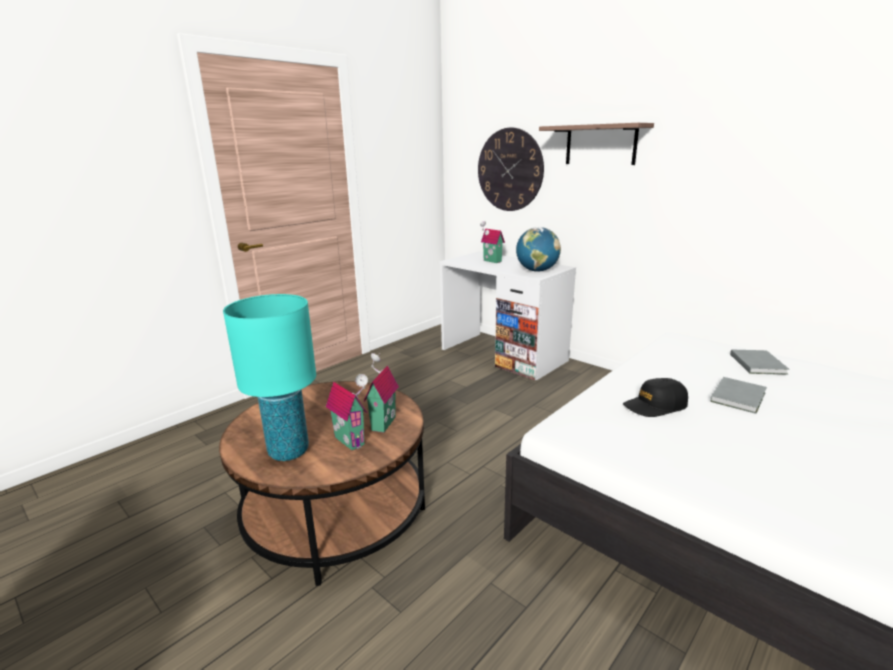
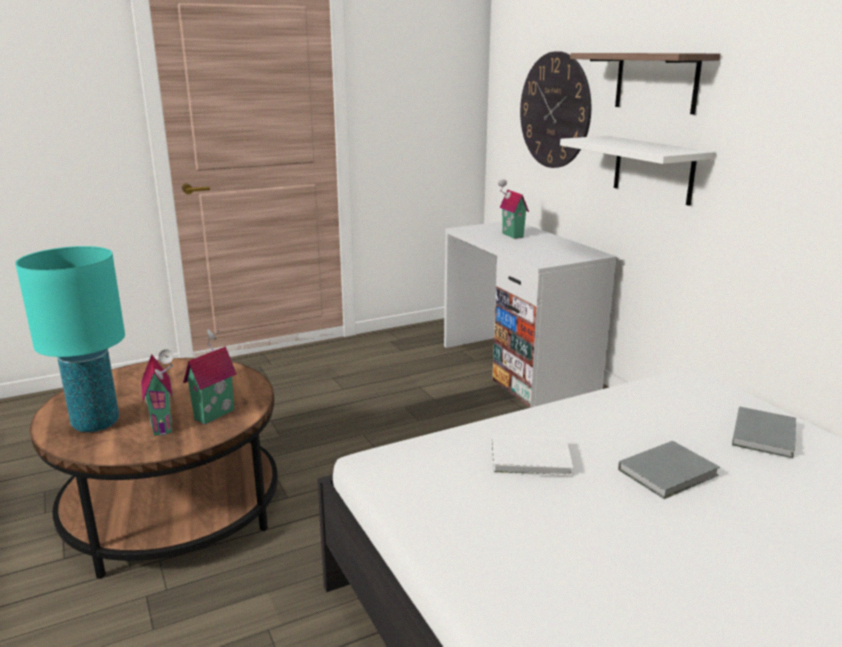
camera: 20 degrees right, 0 degrees up
globe [516,227,561,272] -> none
black cap [623,378,688,417] -> white book [492,435,573,476]
none -> white shelf [560,136,715,206]

